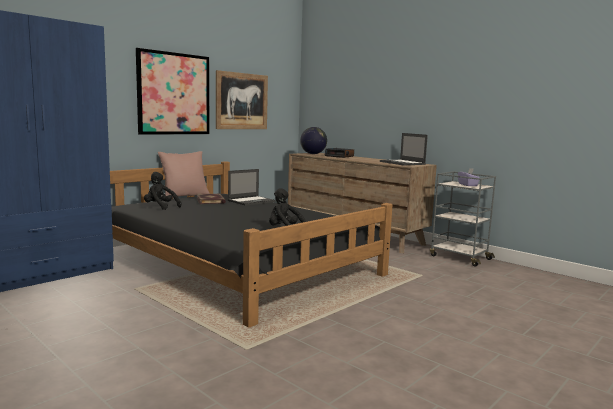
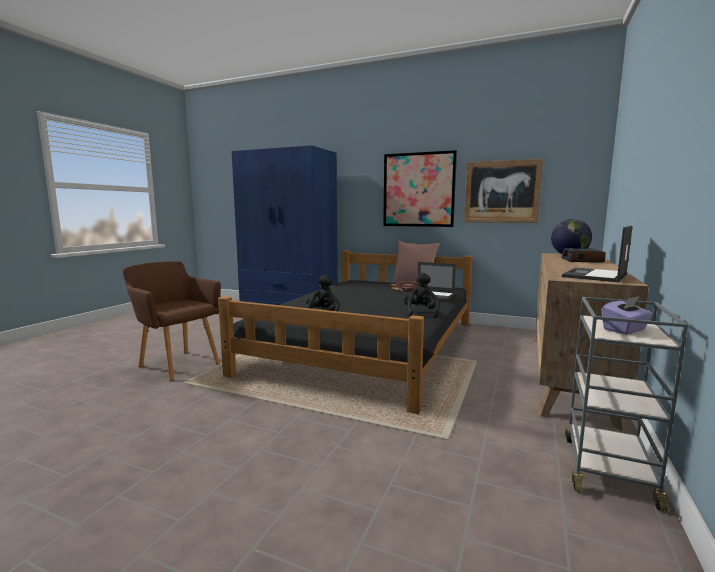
camera: 70 degrees right, 0 degrees up
black plush toy [144,172,181,210] -> black plush toy moved to [403,273,440,318]
none -> brown armchair [123,261,221,381]

